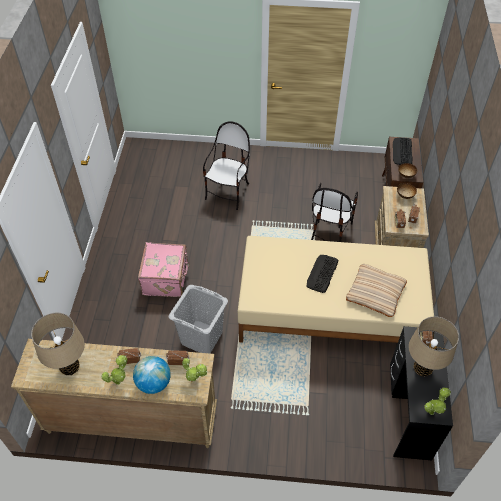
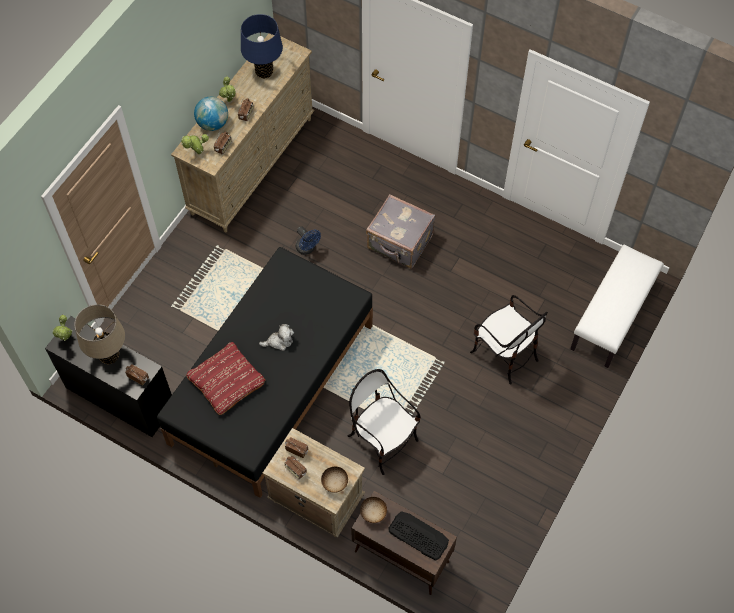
camera: 115 degrees right, 10 degrees up
beige table lamp [31,313,85,375] -> blue table lamp [241,14,283,79]
pink suitcase [138,242,190,297] -> grey suitcase [366,194,435,269]
grey laundry basket [169,285,228,354] -> blue fan [295,226,321,255]
beige bed [238,236,434,343] -> black bed [157,247,373,498]
keyboard [307,255,339,293] -> plush toy [259,324,294,351]
beige pillow [346,264,407,317] -> red pillow [186,342,265,415]
none -> white bench [570,245,664,368]

